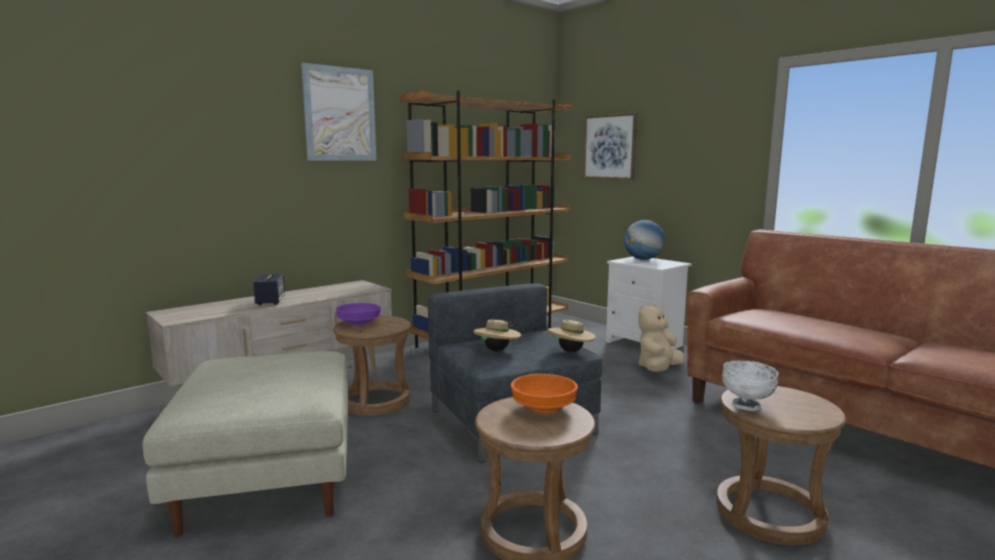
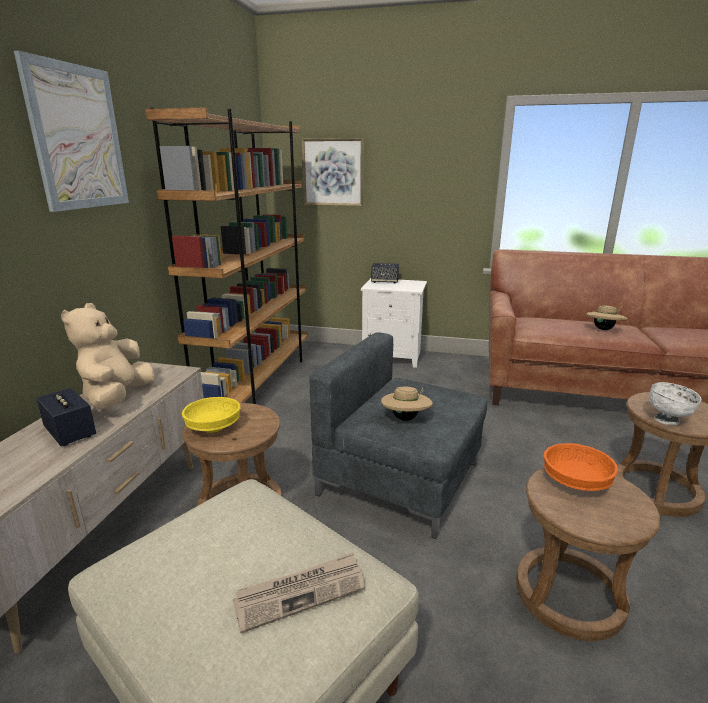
camera: 35 degrees left, 10 degrees up
purple bowl [336,303,381,326] -> yellow bowl [182,397,240,433]
beige hat [548,320,596,352] -> beige hat moved to [586,305,628,330]
globe [624,220,665,260] -> speaker [371,263,399,284]
beige plush toy [638,304,684,372] -> beige plush toy moved to [61,303,155,409]
none -> newspaper [233,552,364,634]

